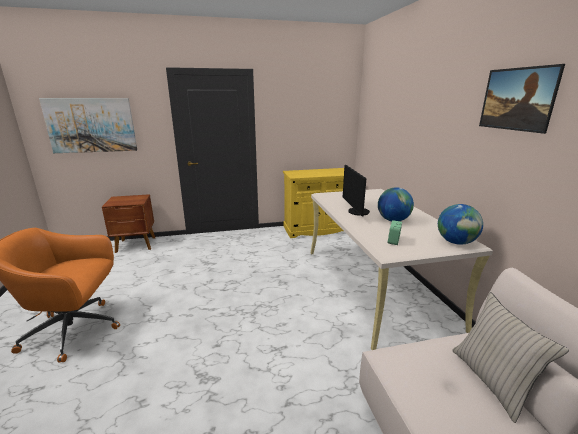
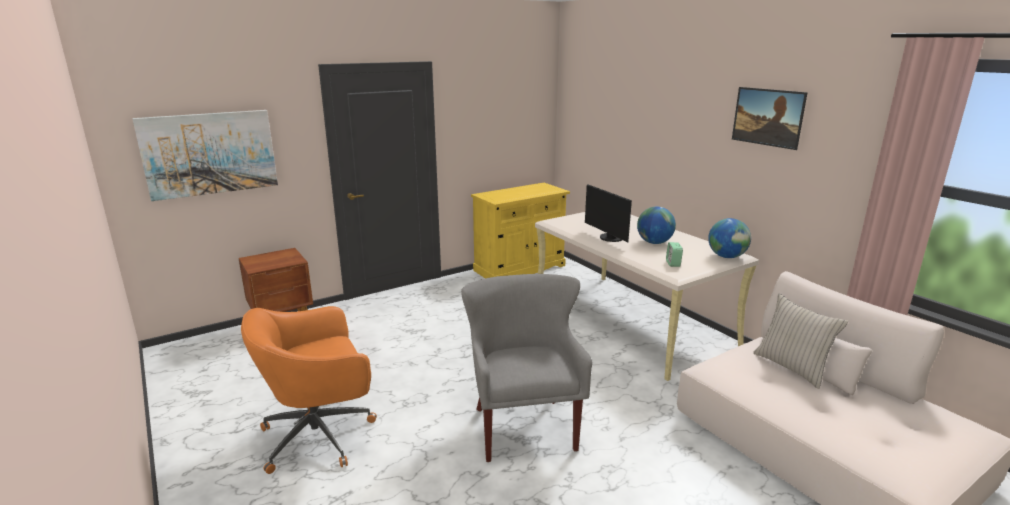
camera: 20 degrees left, 0 degrees up
none -> grey armchair [461,274,592,462]

